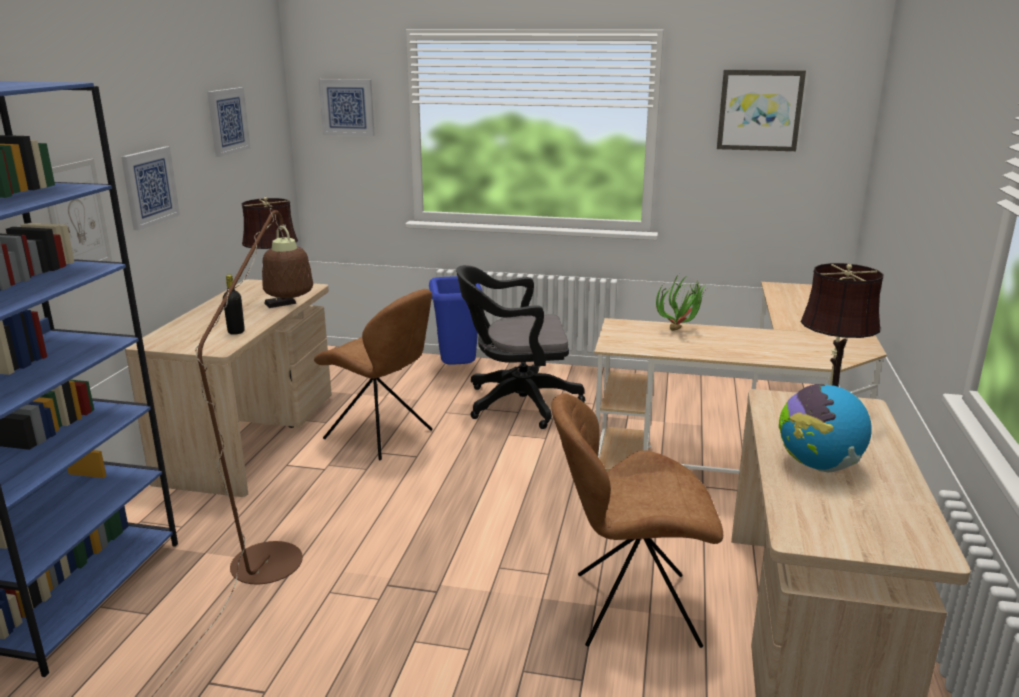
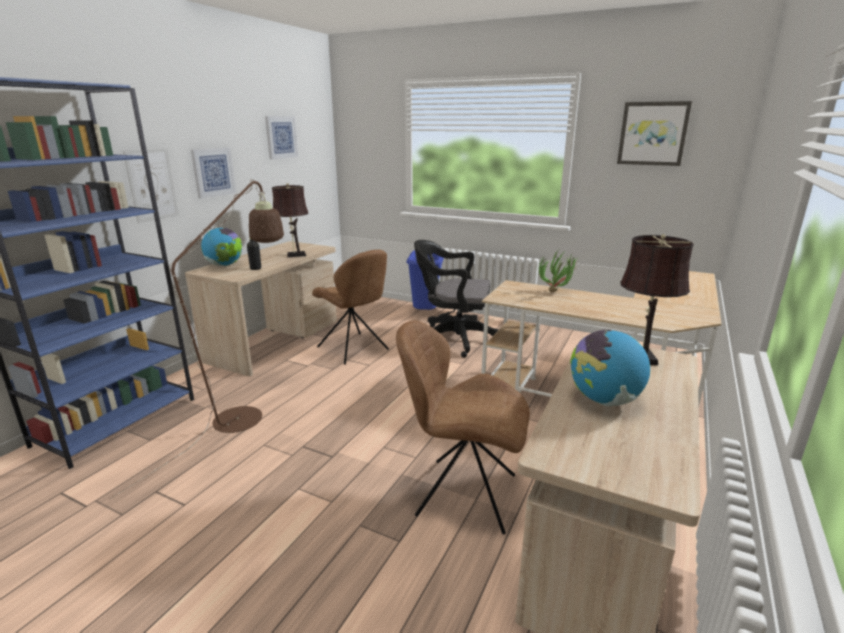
camera: 15 degrees right, 0 degrees up
picture [318,79,375,136] -> none
none -> globe [201,228,242,266]

